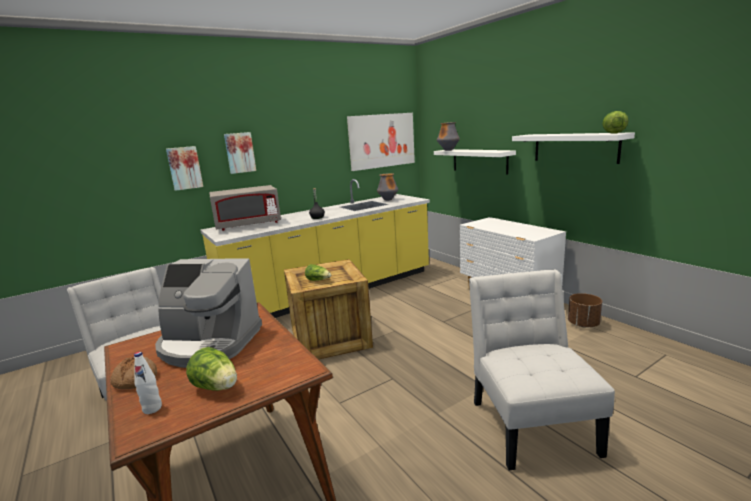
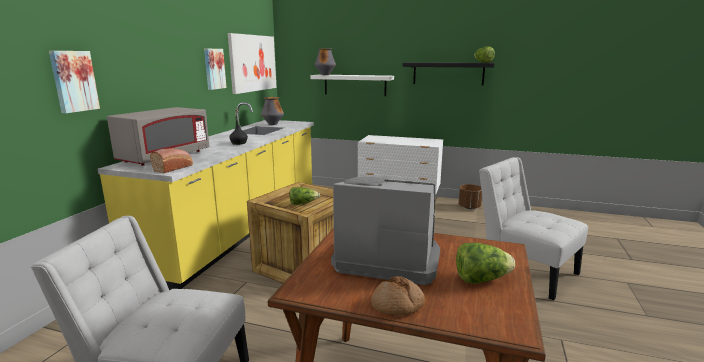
camera: 40 degrees left, 0 degrees up
white bottle [134,352,162,414] -> none
coffee machine [155,258,262,368] -> coffee machine turned 135 degrees counterclockwise [331,177,440,285]
picture [224,132,256,174] -> picture moved to [204,49,227,90]
white shelf [512,132,635,164] -> black shelf [402,62,495,85]
none -> bread [150,148,193,173]

